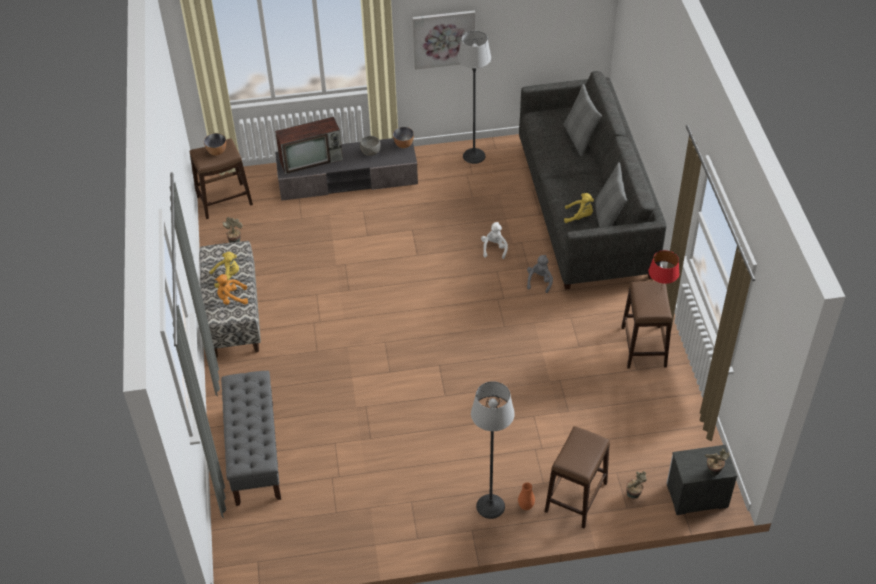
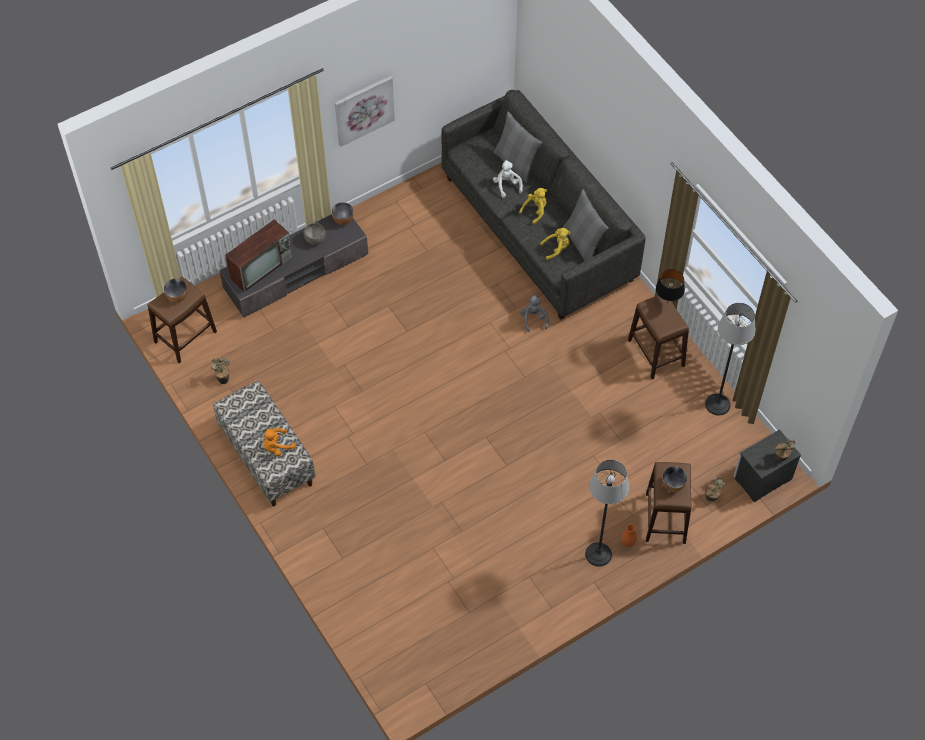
camera: 25 degrees left, 10 degrees up
yellow plush toy [209,252,239,288] -> yellow plush toy moved to [519,188,547,225]
grey bench [221,371,281,506] -> none
floor lamp [458,31,491,164] -> floor lamp moved to [705,303,756,416]
white plush toy [481,222,508,259] -> white plush toy moved to [493,160,523,198]
red table lamp [648,250,679,288] -> black table lamp [656,269,685,304]
none -> bowl [662,466,687,492]

